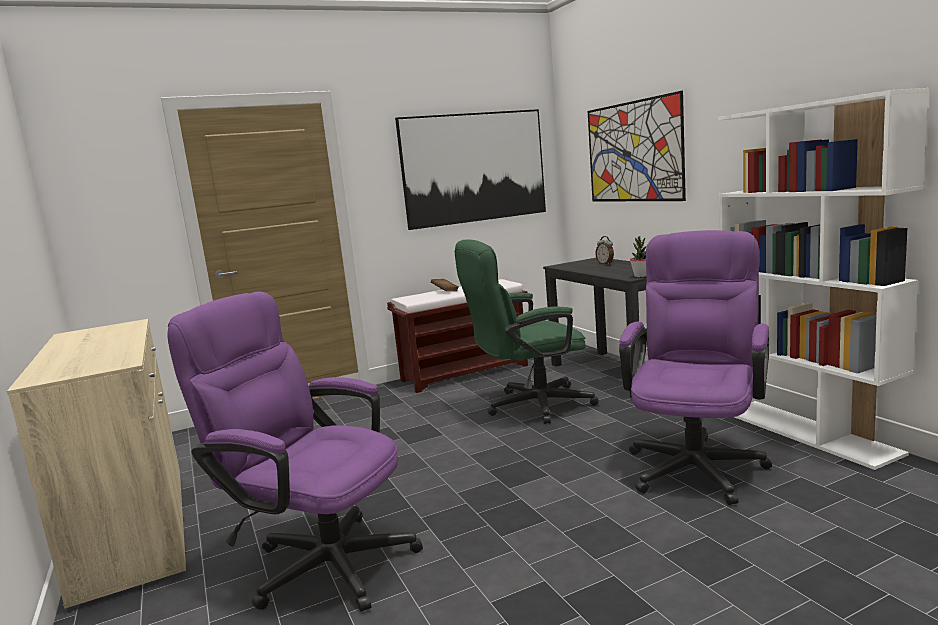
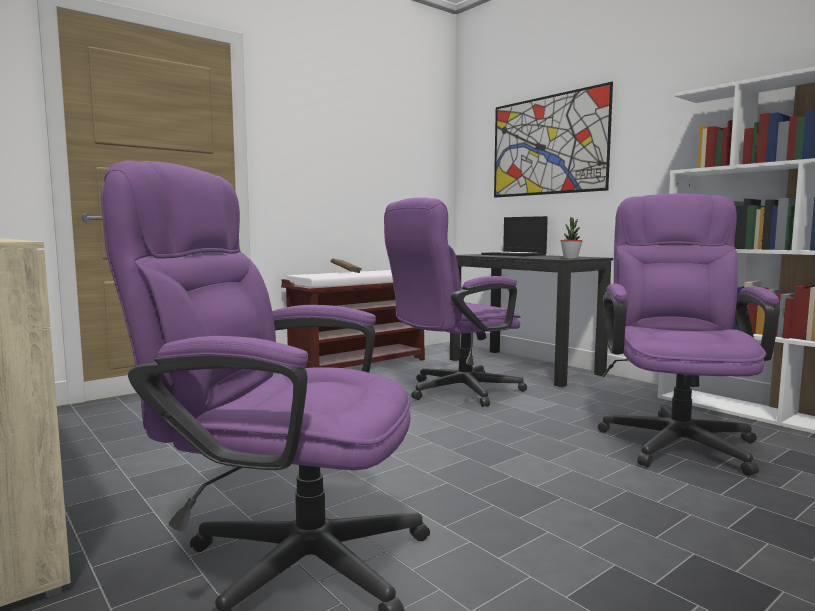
camera: 15 degrees left, 5 degrees down
picture [395,109,546,230] -> none
green office chair [455,239,599,424] -> purple office chair [384,197,527,407]
alarm clock [595,236,614,265] -> laptop [481,216,548,256]

